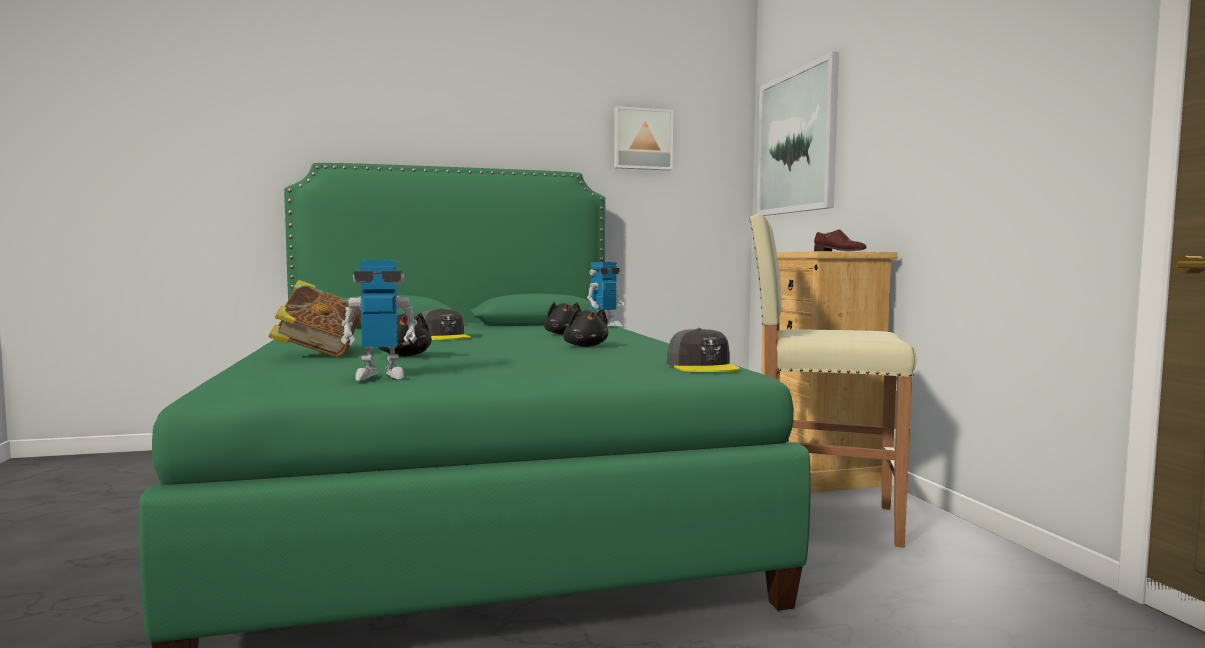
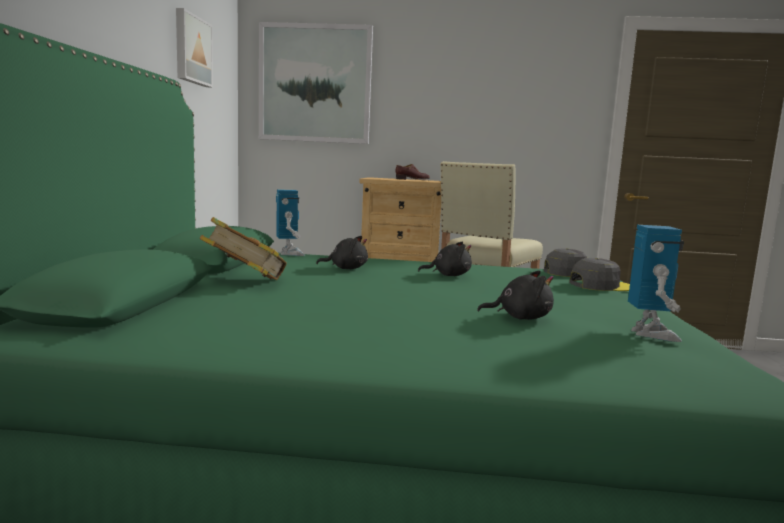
camera: 70 degrees left, 5 degrees up
book [268,280,361,357] -> book moved to [200,217,287,280]
grey cap [422,308,471,340] -> grey cap moved to [569,258,630,291]

